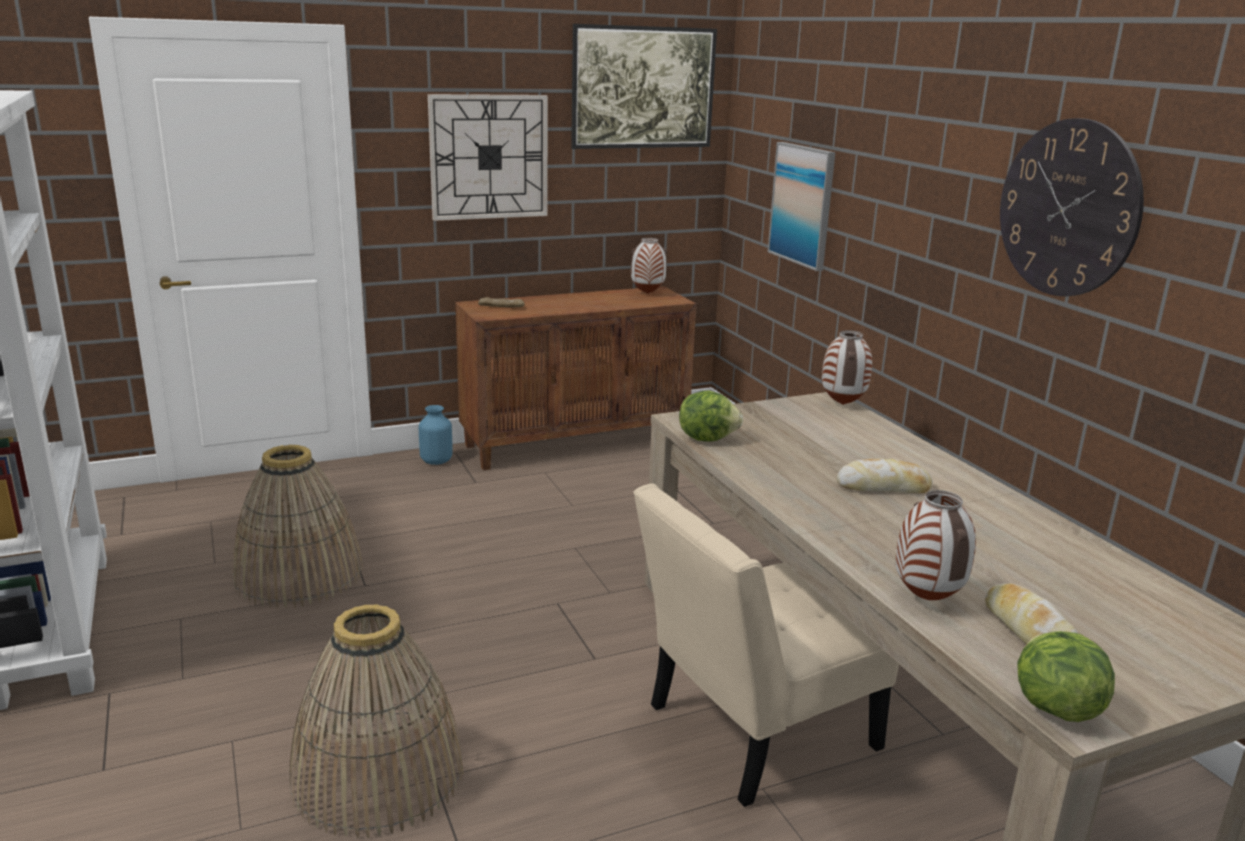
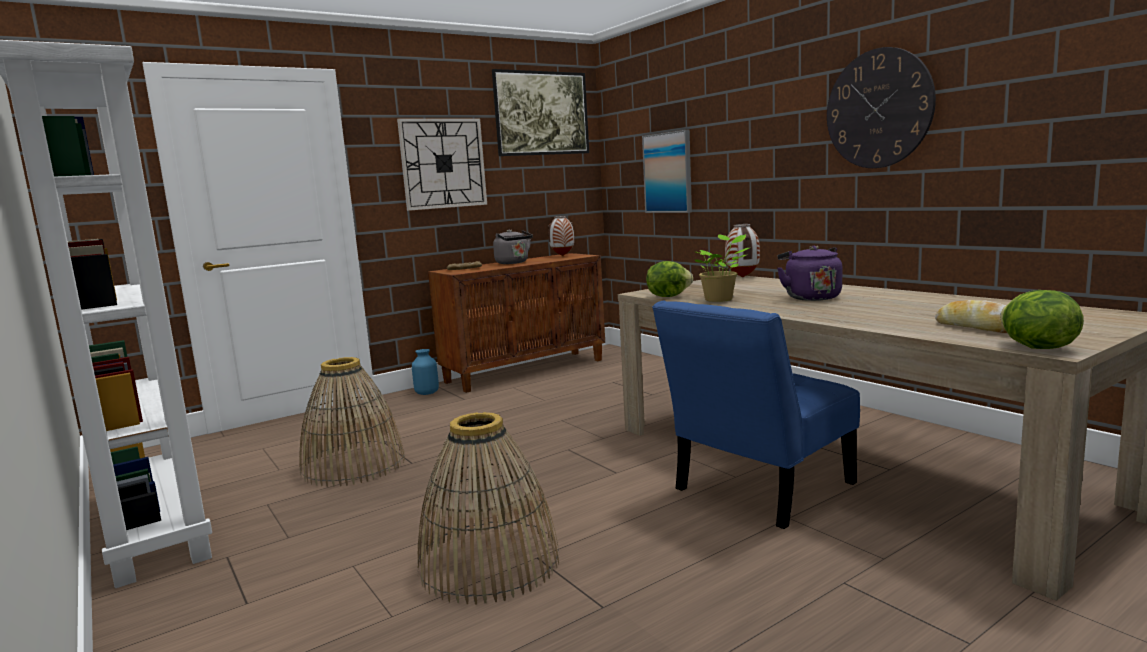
camera: 10 degrees left, 10 degrees down
beige chair [633,483,899,807] -> blue chair [652,301,860,529]
bread [836,458,933,493] -> purple kettle [777,246,843,301]
vase [896,490,976,600] -> none
none -> grey kettle [493,229,533,264]
none -> potted plant [695,234,751,302]

